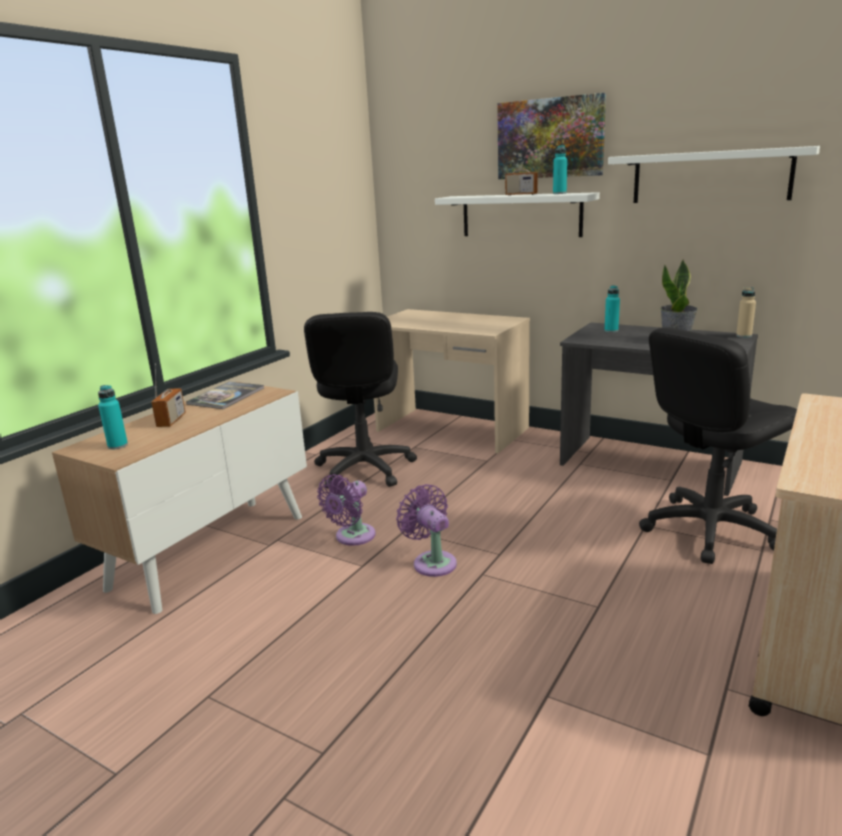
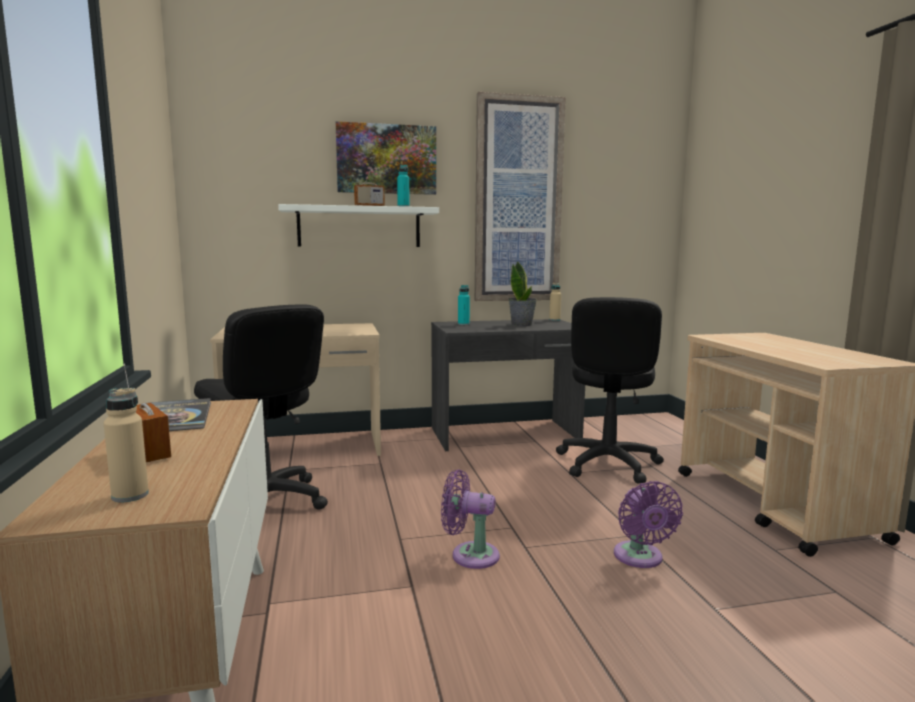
camera: 45 degrees left, 10 degrees down
turquoise bottle [98,385,128,450] -> beige bottle [103,388,149,502]
purple fan [317,474,376,546] -> purple fan moved to [614,481,683,568]
white shelf [608,146,820,203] -> picture [475,92,566,301]

